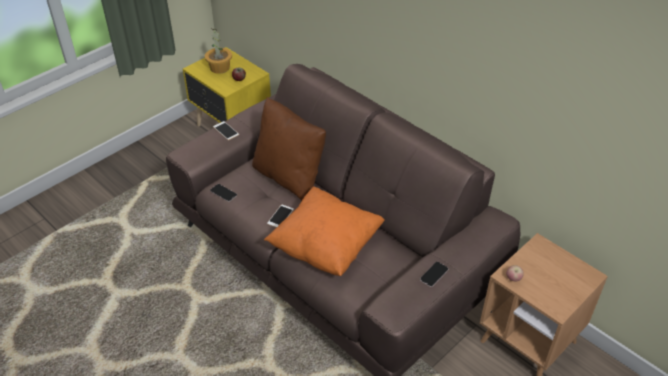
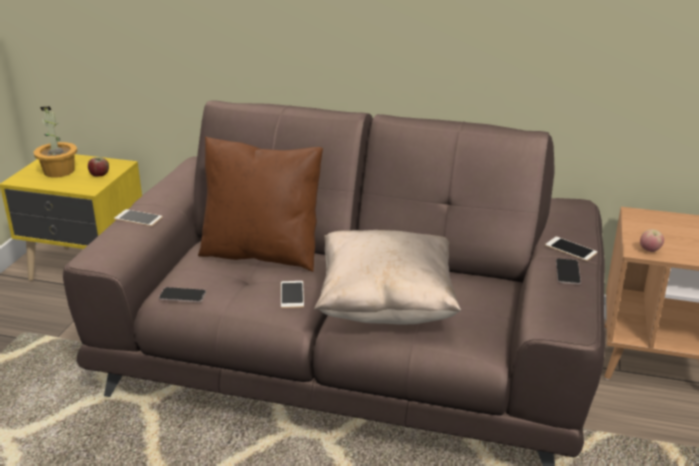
camera: 30 degrees left, 15 degrees down
orange pillow [264,186,385,276] -> beige pillow [314,230,462,325]
none -> phone [545,237,597,261]

